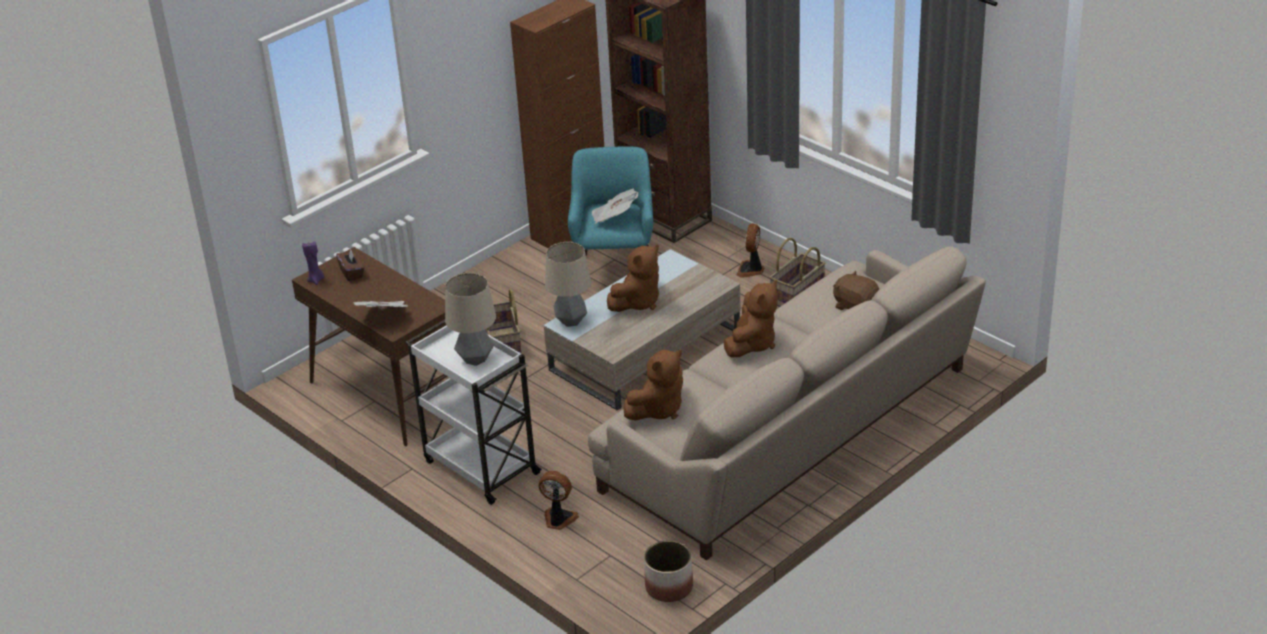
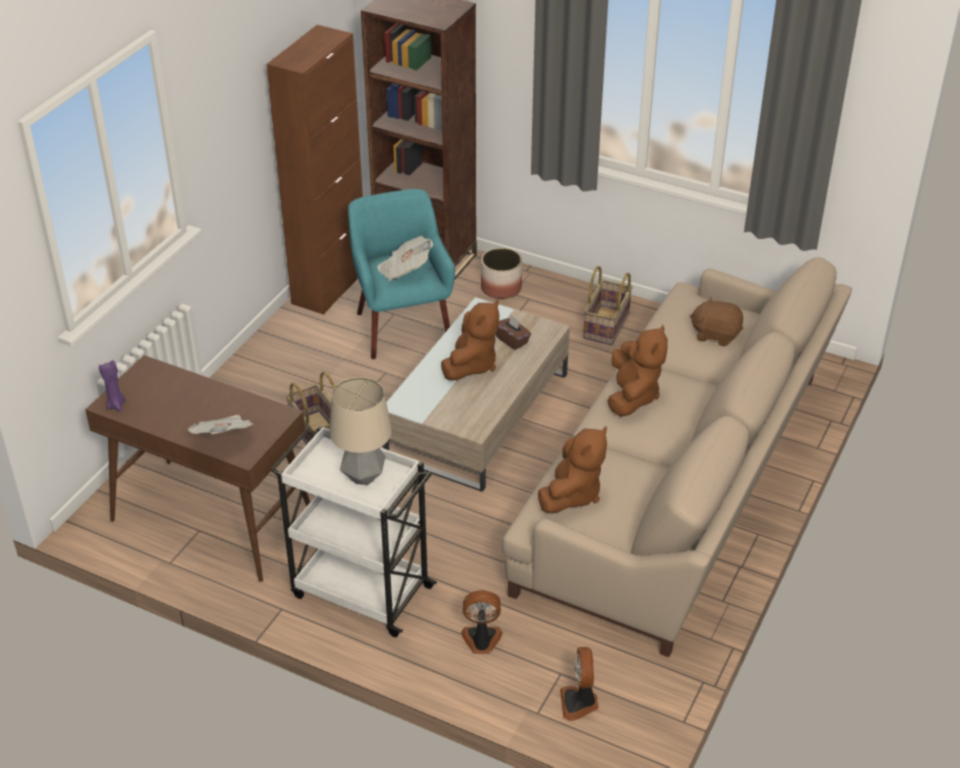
camera: 20 degrees left, 5 degrees up
brown tissue box [336,248,364,281] -> brown tissue box moved to [496,315,531,350]
table lamp [545,242,591,327] -> none
planter [644,540,693,602] -> planter moved to [481,248,522,299]
fan [737,223,765,277] -> fan moved to [560,647,598,721]

